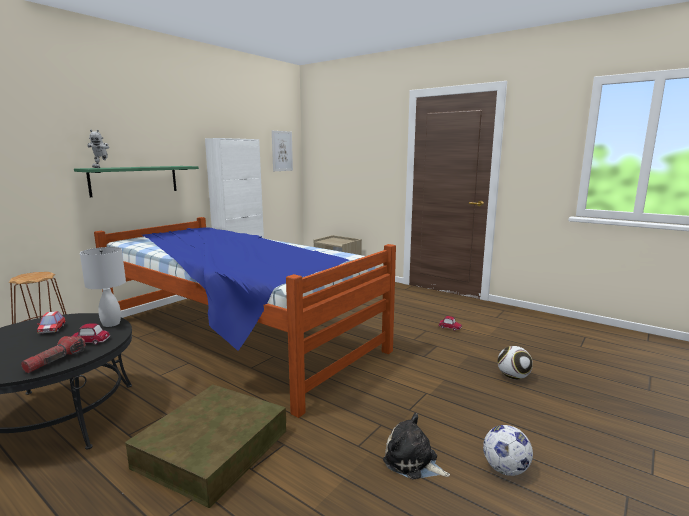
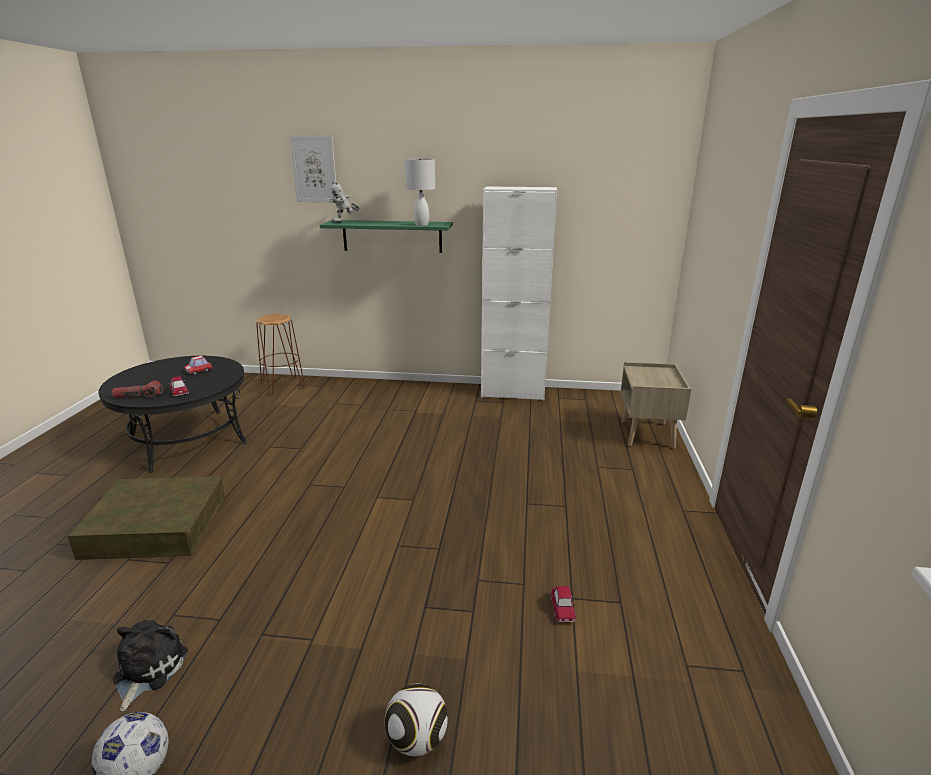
camera: 60 degrees right, 10 degrees up
white table lamp [80,247,126,327] -> white table lamp moved to [405,158,435,226]
bed [94,217,396,418] -> none
picture [272,131,293,171] -> picture moved to [289,136,336,202]

